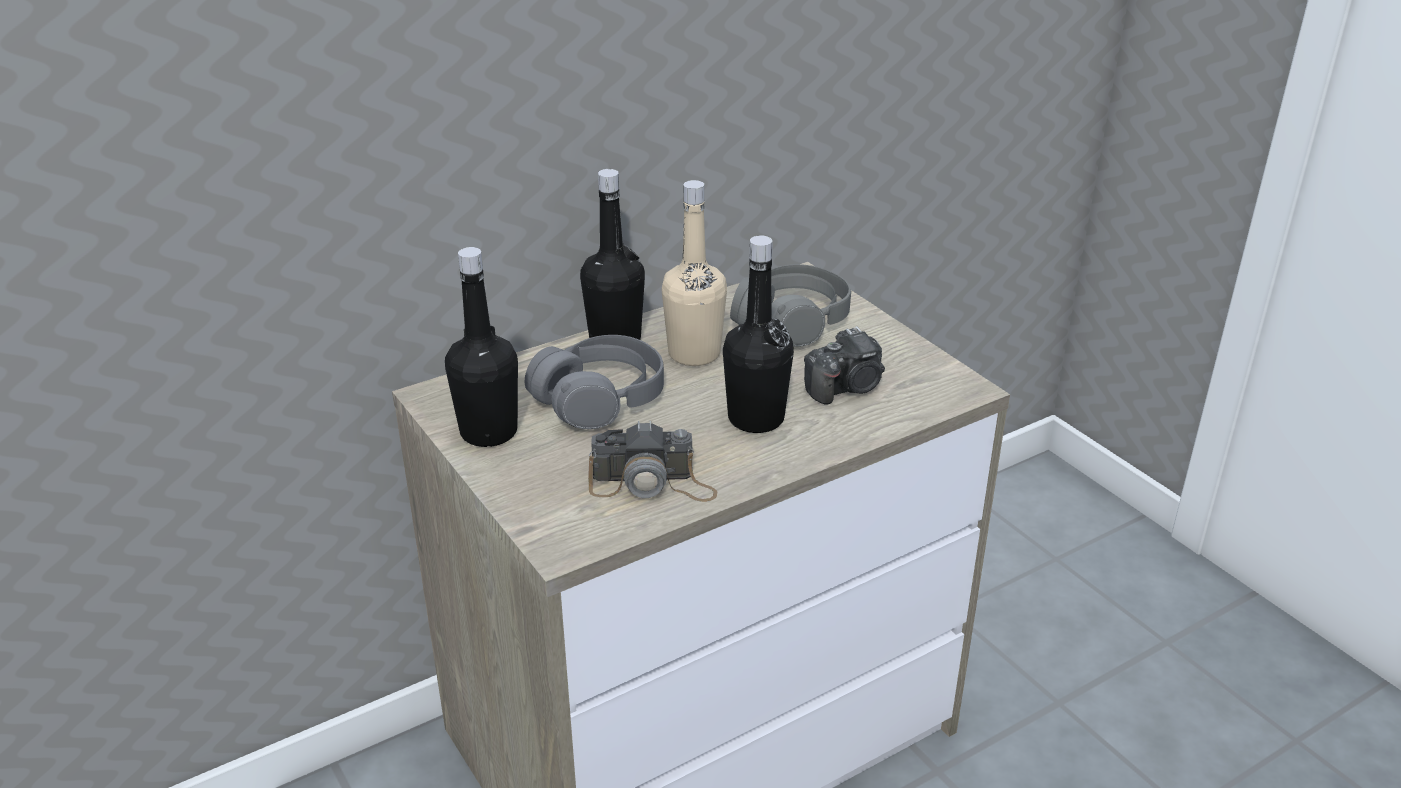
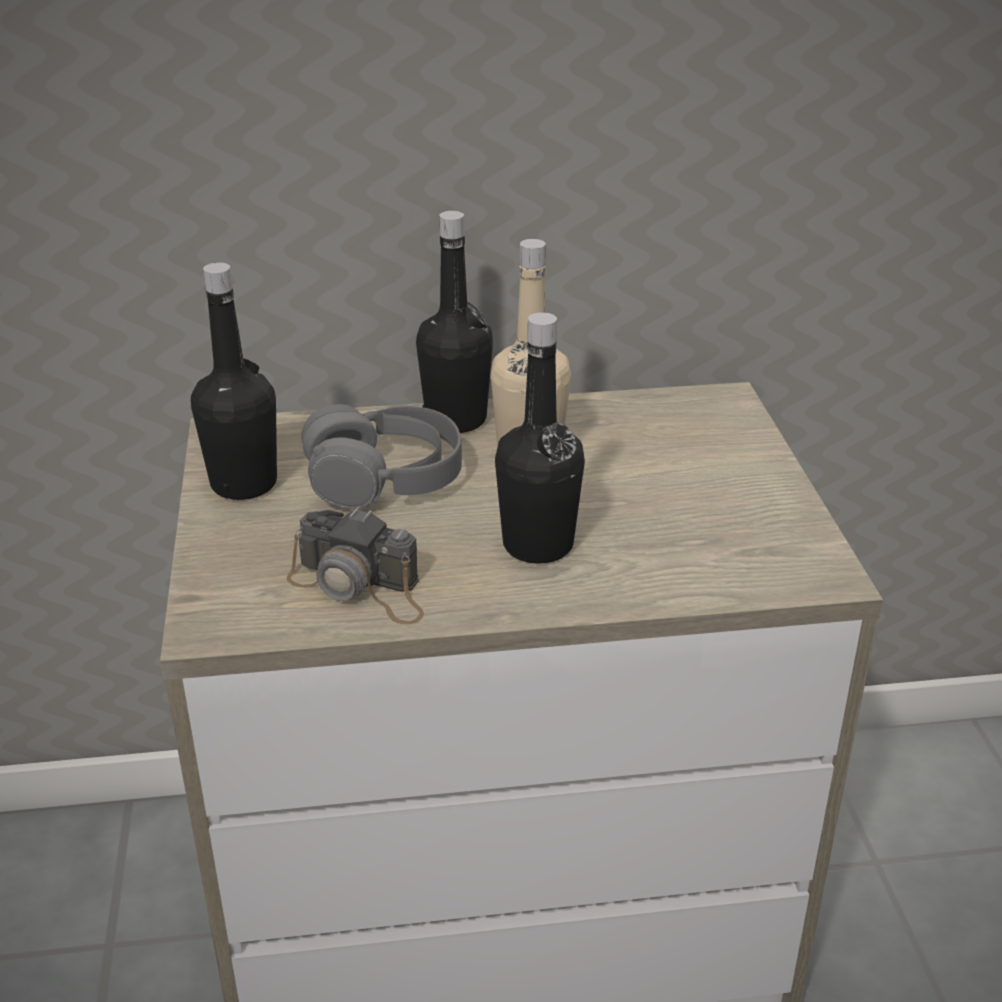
camera: 25 degrees right, 0 degrees up
grey headphones [730,264,851,347] -> none
camera [804,326,885,405] -> none

